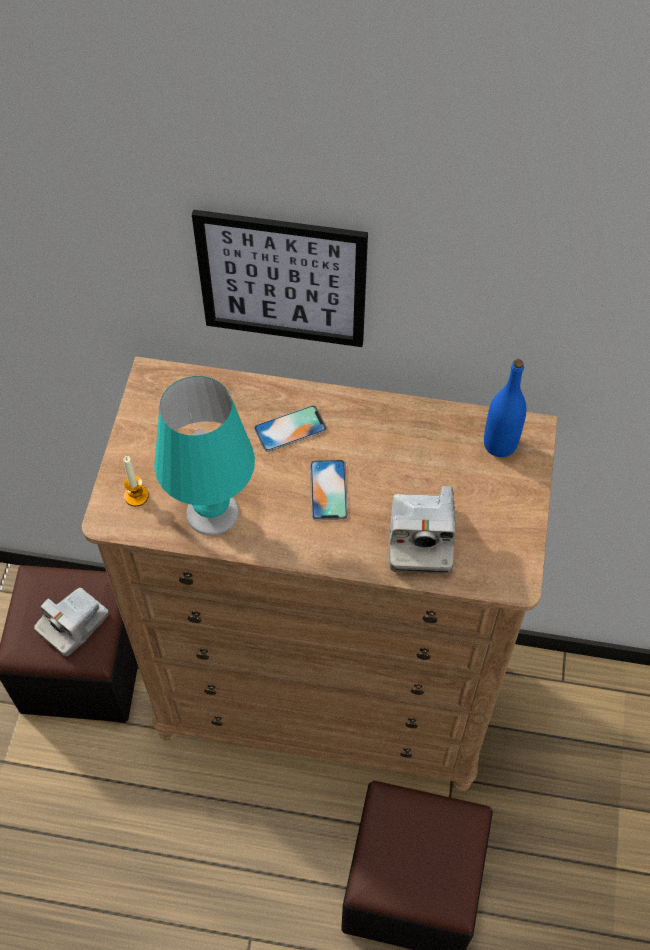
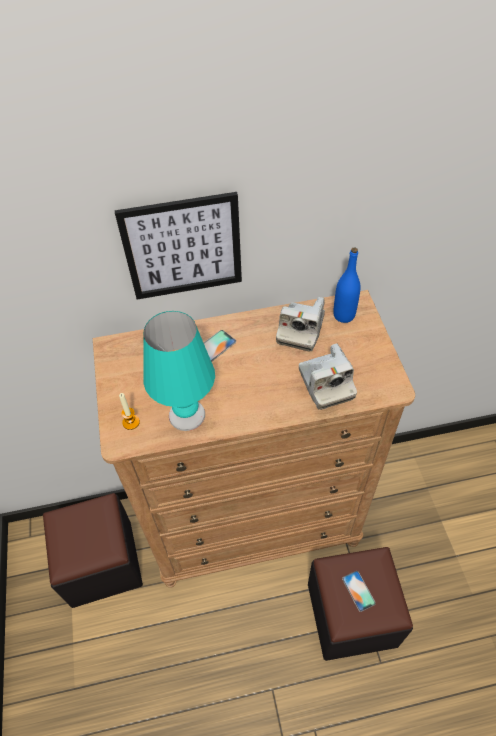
camera: 20 degrees left, 5 degrees down
camera [34,588,109,656] -> camera moved to [276,297,325,351]
phone [310,460,348,520] -> phone moved to [342,571,376,612]

